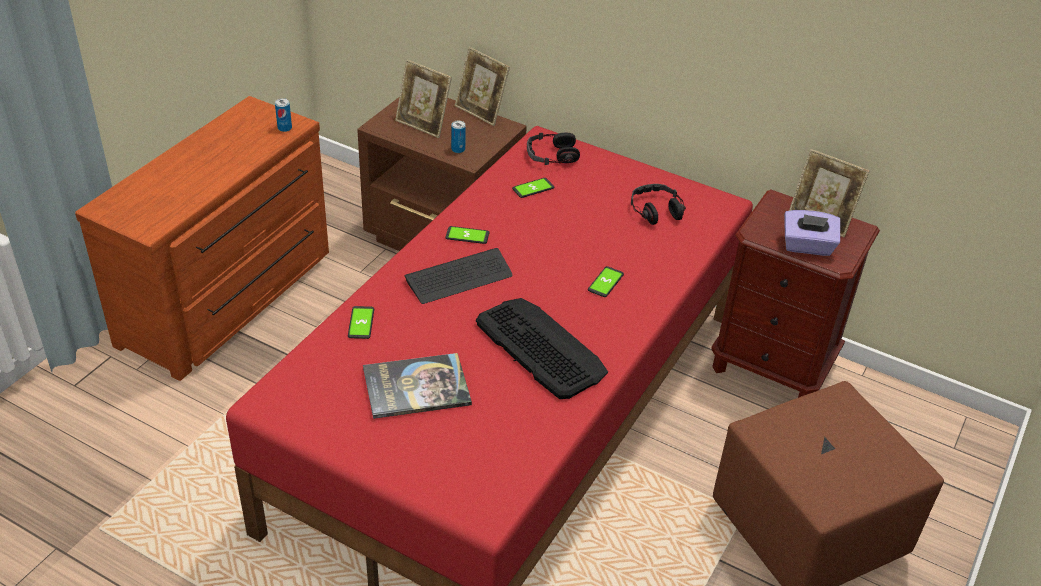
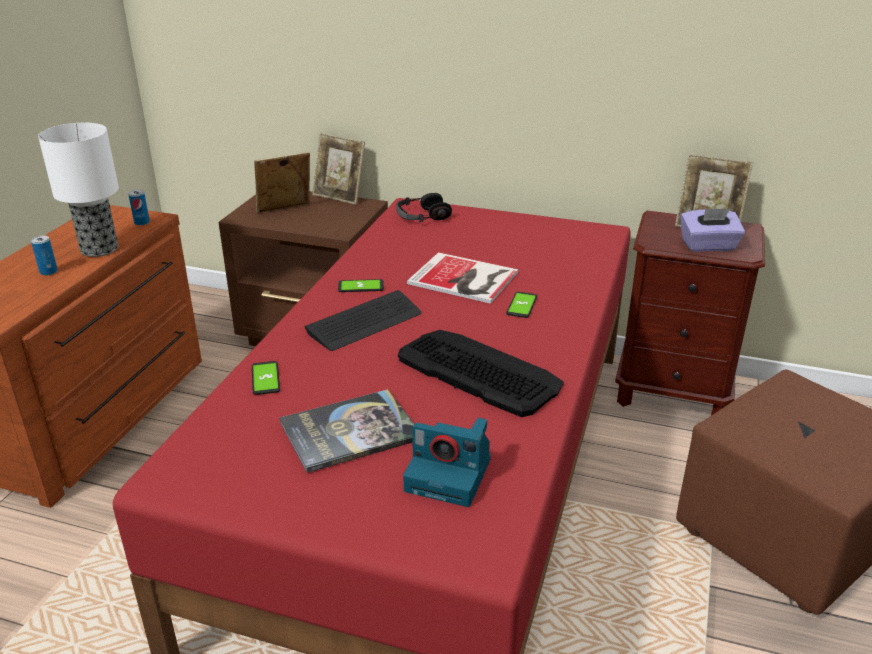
camera: 10 degrees left, 10 degrees down
picture frame [395,59,452,138] -> picture frame turned 135 degrees clockwise [254,151,310,213]
can [451,121,466,153] -> can moved to [31,236,58,276]
phone [512,178,554,198] -> none
headphones [631,184,686,225] -> none
none -> table lamp [38,123,119,257]
none -> camera [403,418,491,507]
none -> book [407,252,518,304]

